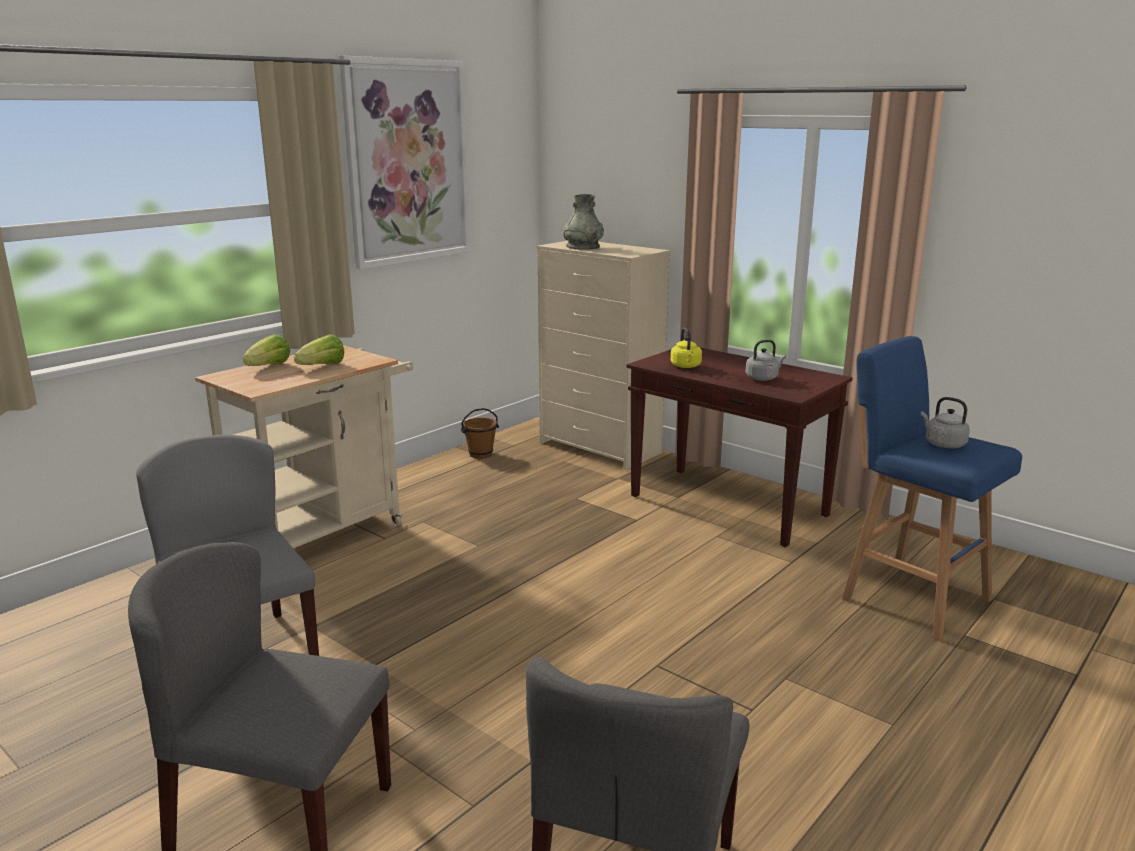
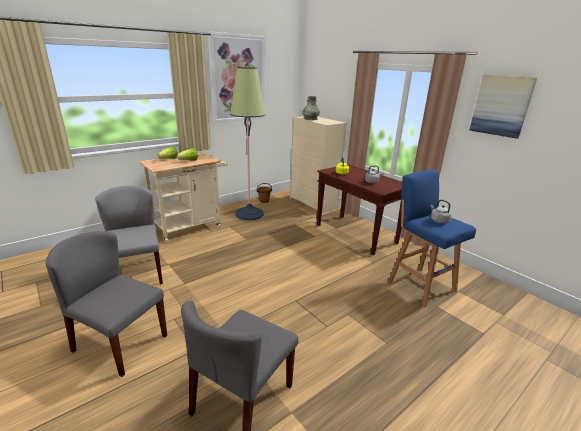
camera: 10 degrees right, 5 degrees up
none -> floor lamp [230,67,266,220]
none -> picture [469,75,537,139]

